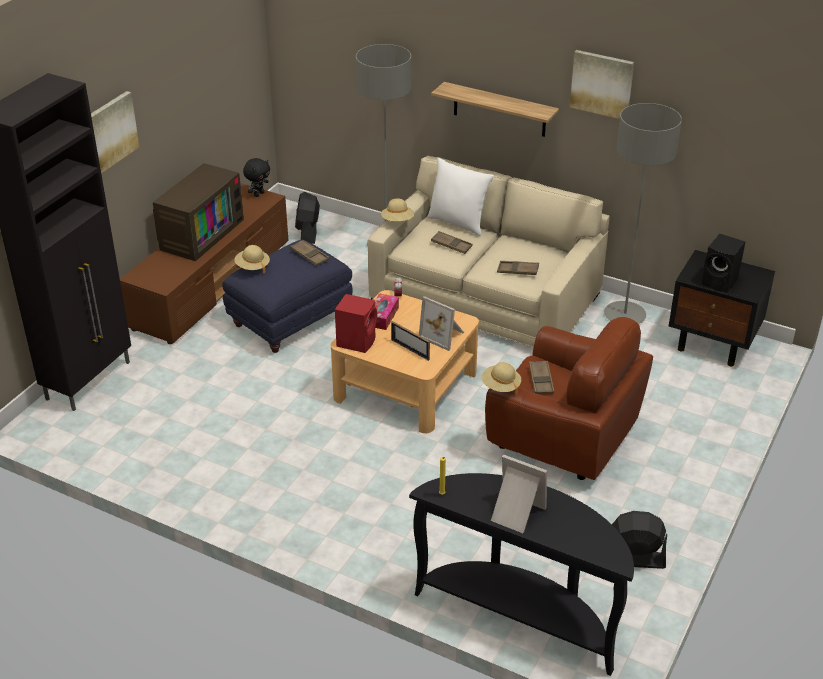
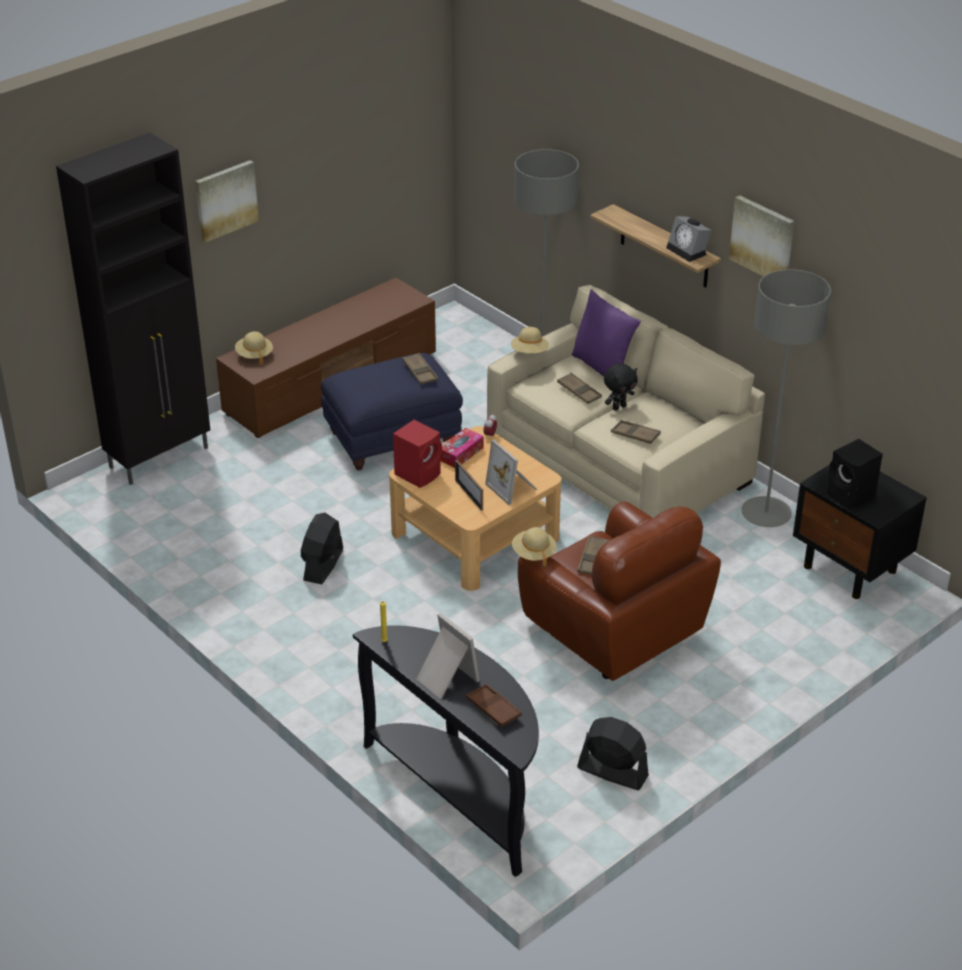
camera: 20 degrees right, 0 degrees up
television [153,163,244,261] -> none
beige hat [234,245,270,274] -> beige hat moved to [235,331,273,364]
black plush toy [243,158,270,197] -> black plush toy moved to [604,363,638,410]
black fan [295,192,320,244] -> black fan moved to [301,513,343,584]
white pillow [427,157,494,236] -> purple pillow [572,289,641,377]
none -> brown tray [466,684,522,727]
none -> alarm clock [666,216,711,262]

